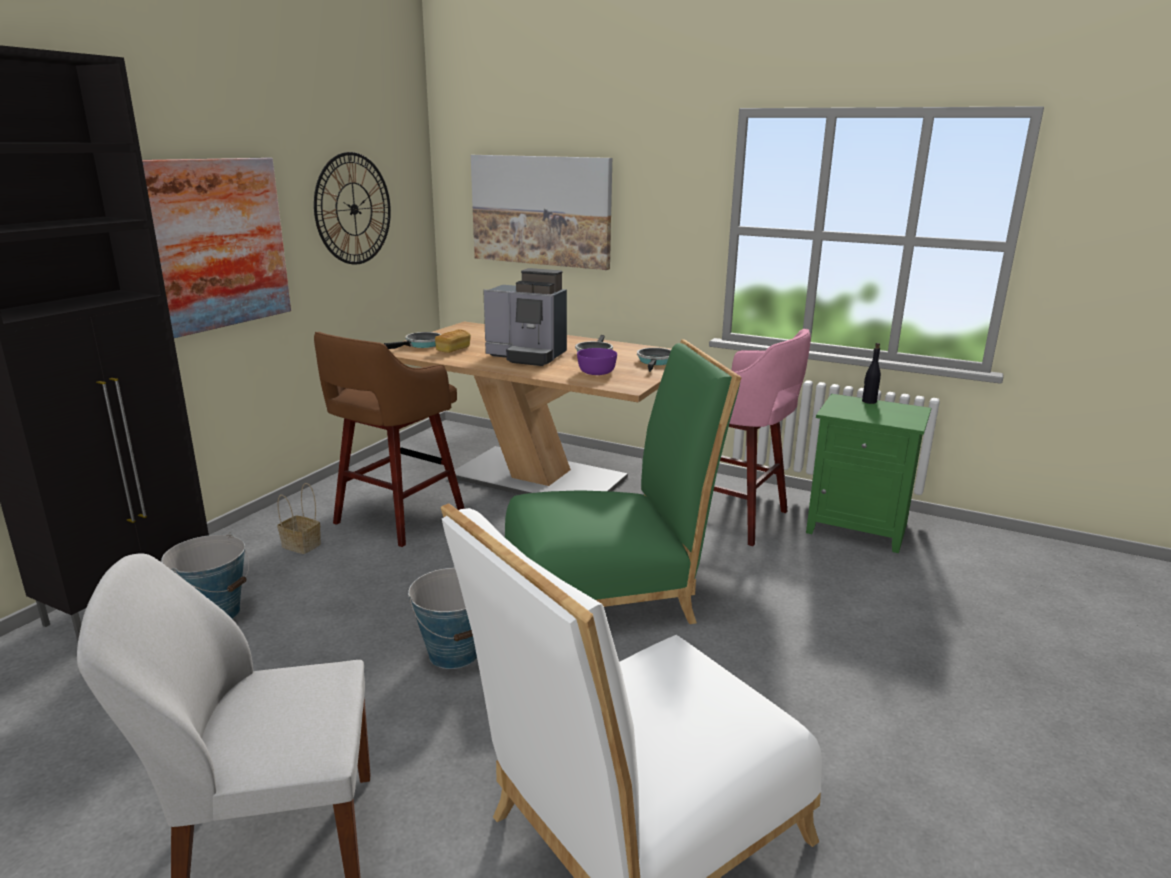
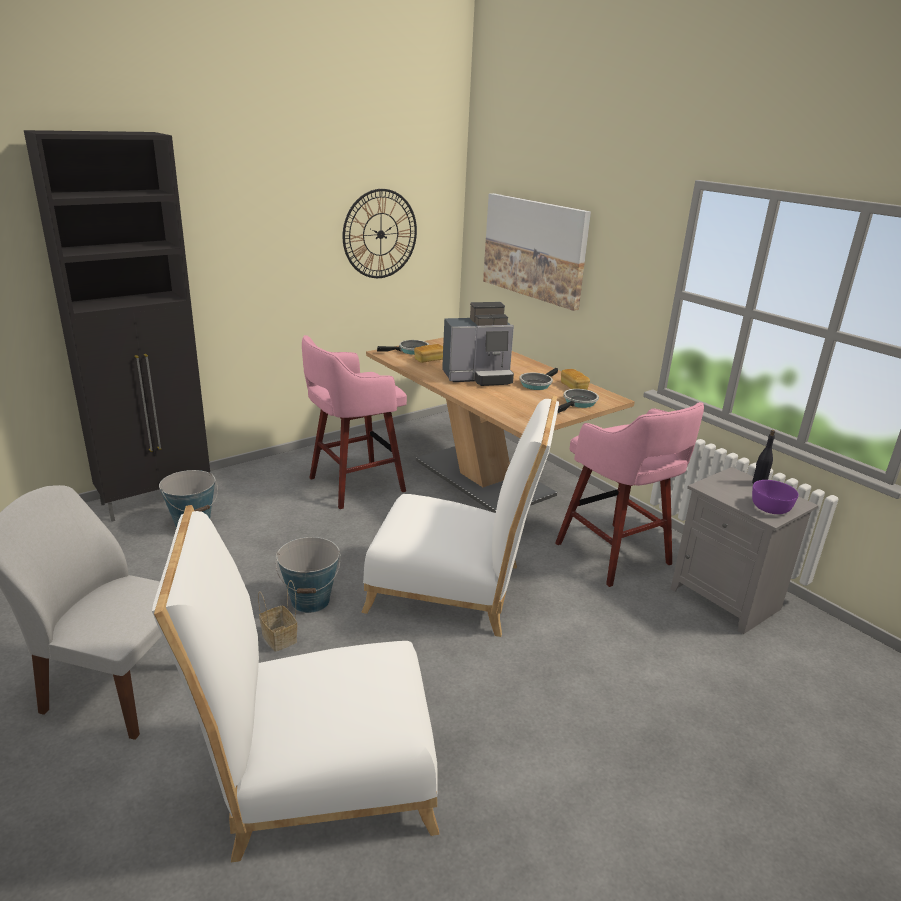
camera: 25 degrees right, 5 degrees up
picture [142,158,291,338] -> none
basket [277,483,321,554] -> basket moved to [258,580,297,652]
brown stool [314,332,465,547] -> pink stool [302,335,407,509]
coffee machine [483,268,567,366] -> coffee machine turned 60 degrees counterclockwise [442,302,514,386]
green chair [505,339,741,624] -> white chair [361,395,559,637]
purple bowl [577,348,617,375] -> purple bowl moved to [752,480,798,514]
green nightstand [806,394,931,553] -> grey nightstand [671,467,818,634]
none -> bread [561,369,590,390]

